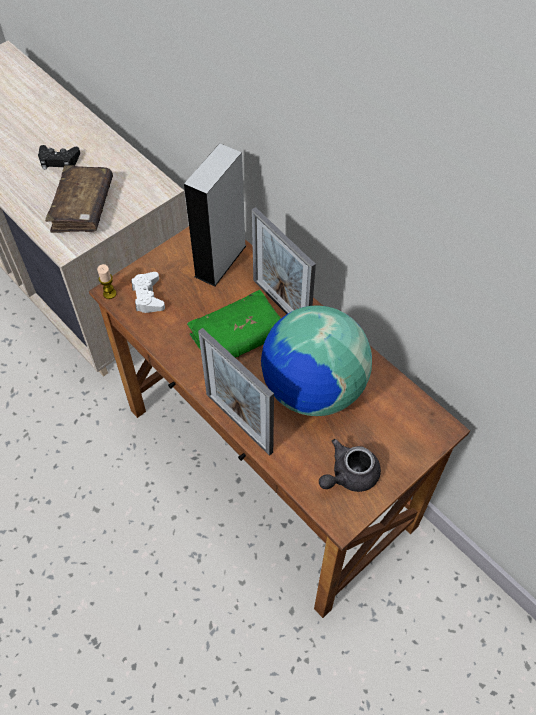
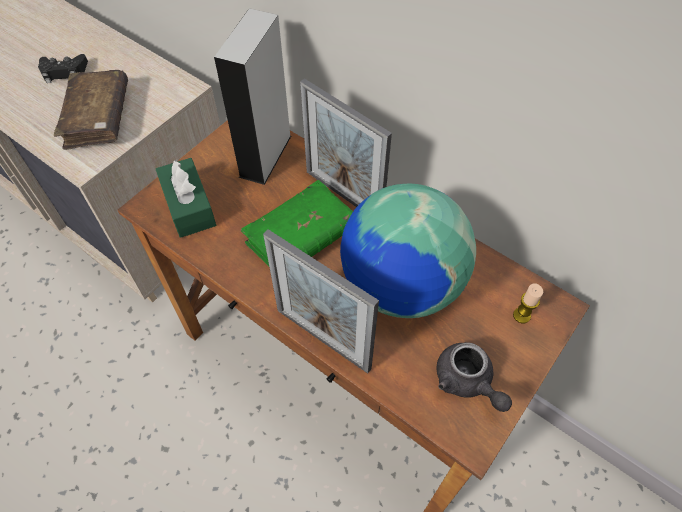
camera: 10 degrees left, 0 degrees up
candle [97,264,117,299] -> candle moved to [513,284,543,323]
white game controller [131,272,165,313] -> green tissue box [156,158,216,238]
grey teapot [319,439,381,492] -> grey teapot turned 75 degrees counterclockwise [437,342,512,412]

